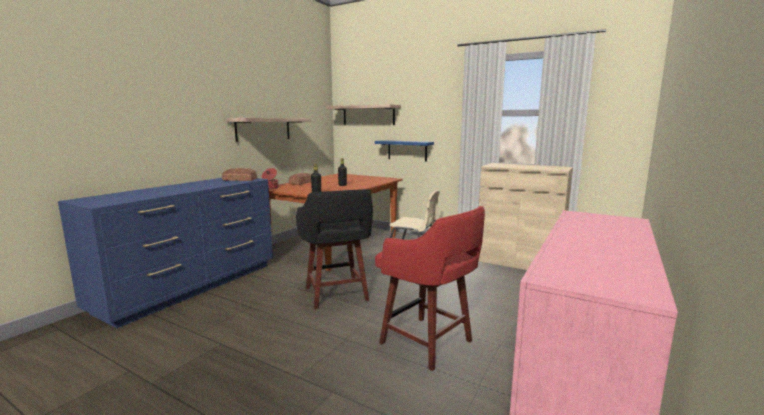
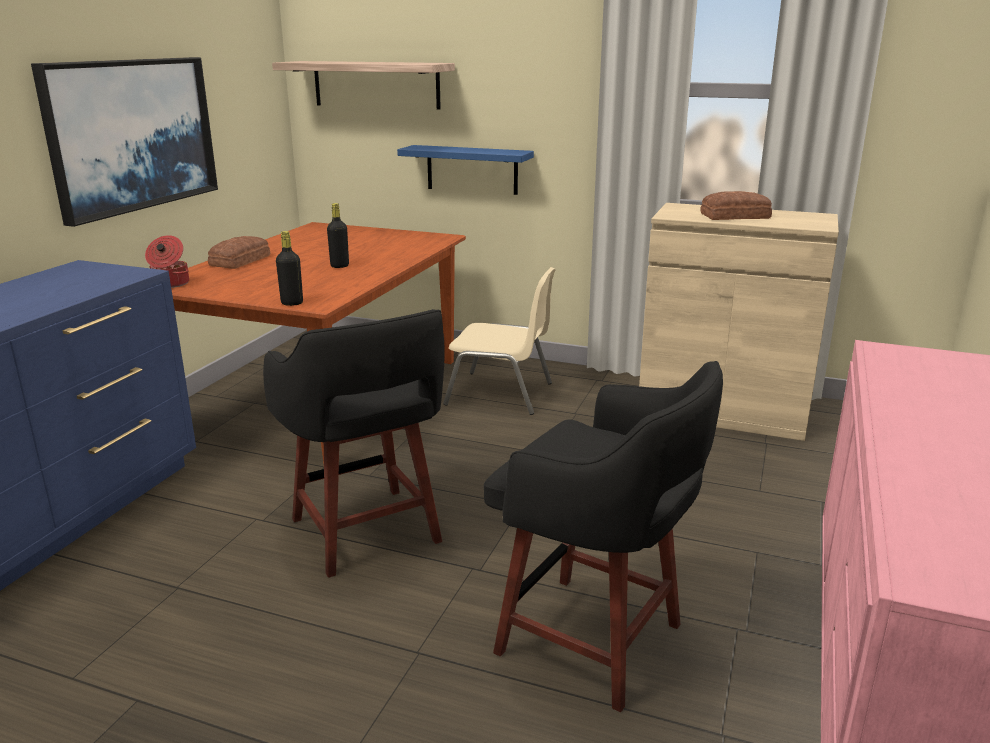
camera: 10 degrees left, 10 degrees up
bread [222,168,257,181] -> bread moved to [700,191,772,220]
shelf [227,118,311,142] -> picture [31,57,218,227]
red stool [375,206,485,371] -> black stool [484,361,723,712]

